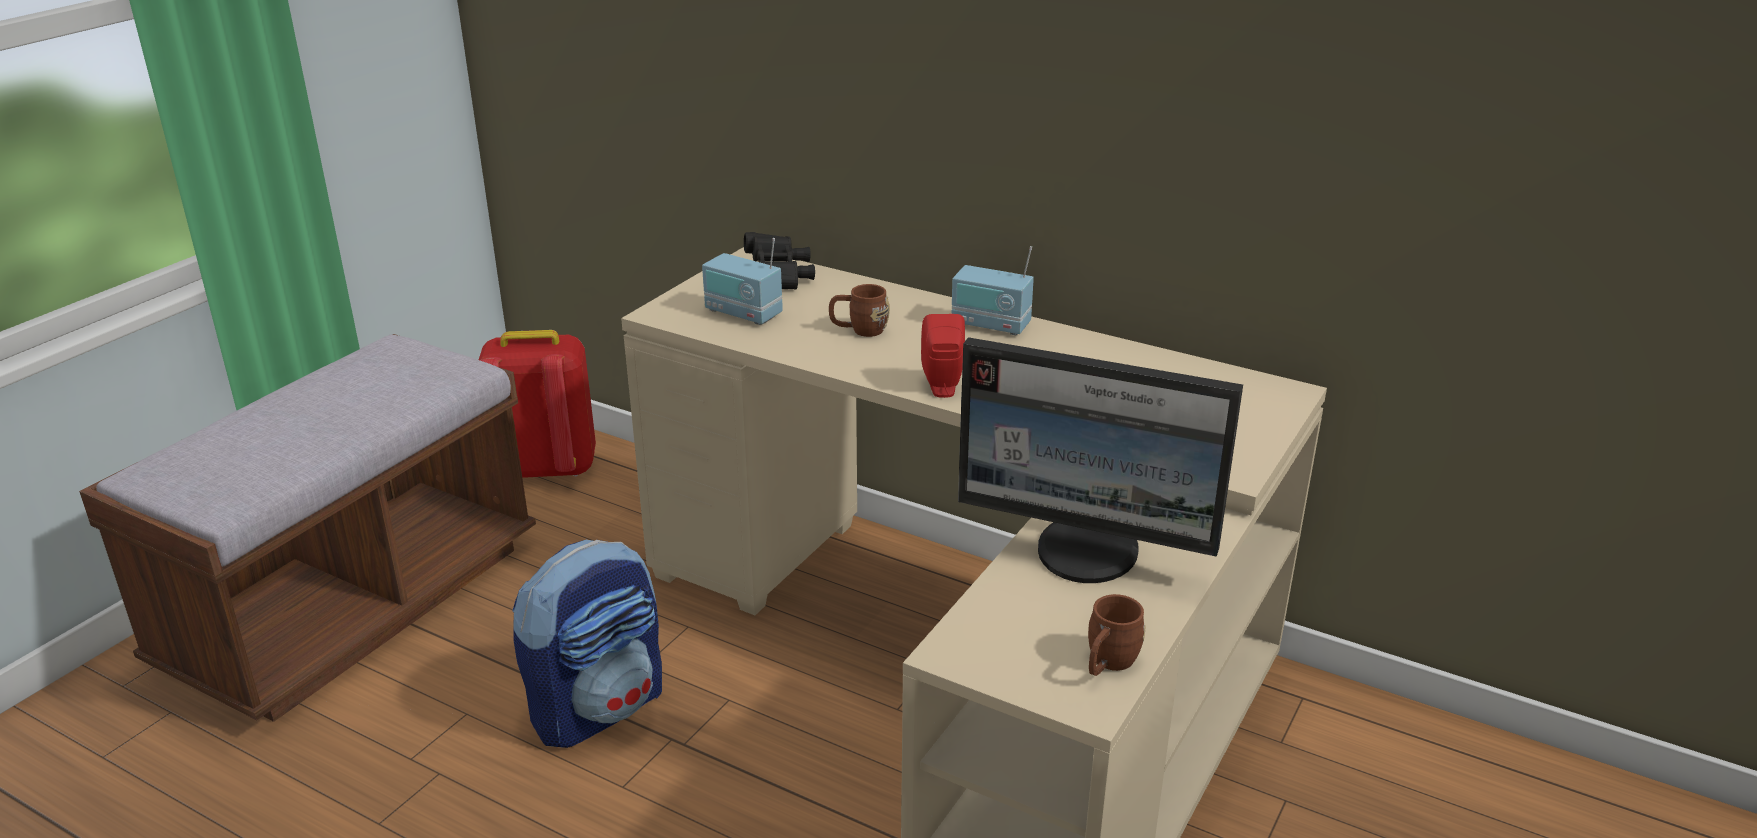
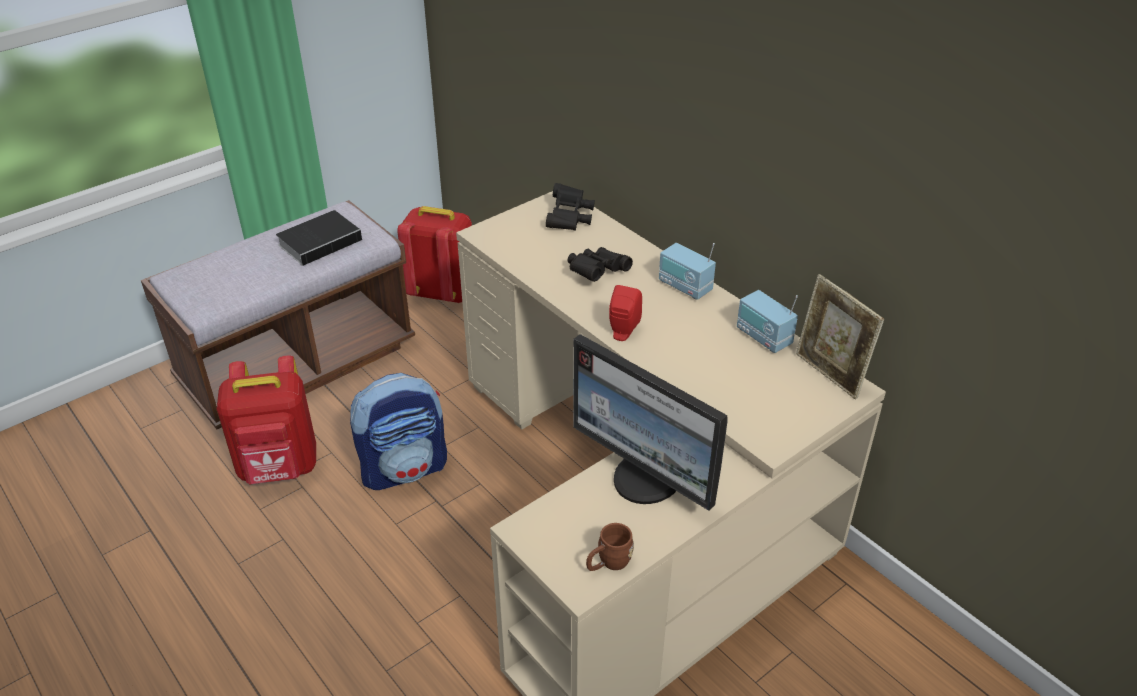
camera: 20 degrees right, 10 degrees up
radio [702,238,783,325] -> radio moved to [737,290,798,353]
brown mug [829,284,890,337] -> black binoculars [568,247,633,282]
none -> red backpack [217,356,316,484]
none -> book [276,210,368,266]
none -> picture frame [796,274,884,400]

